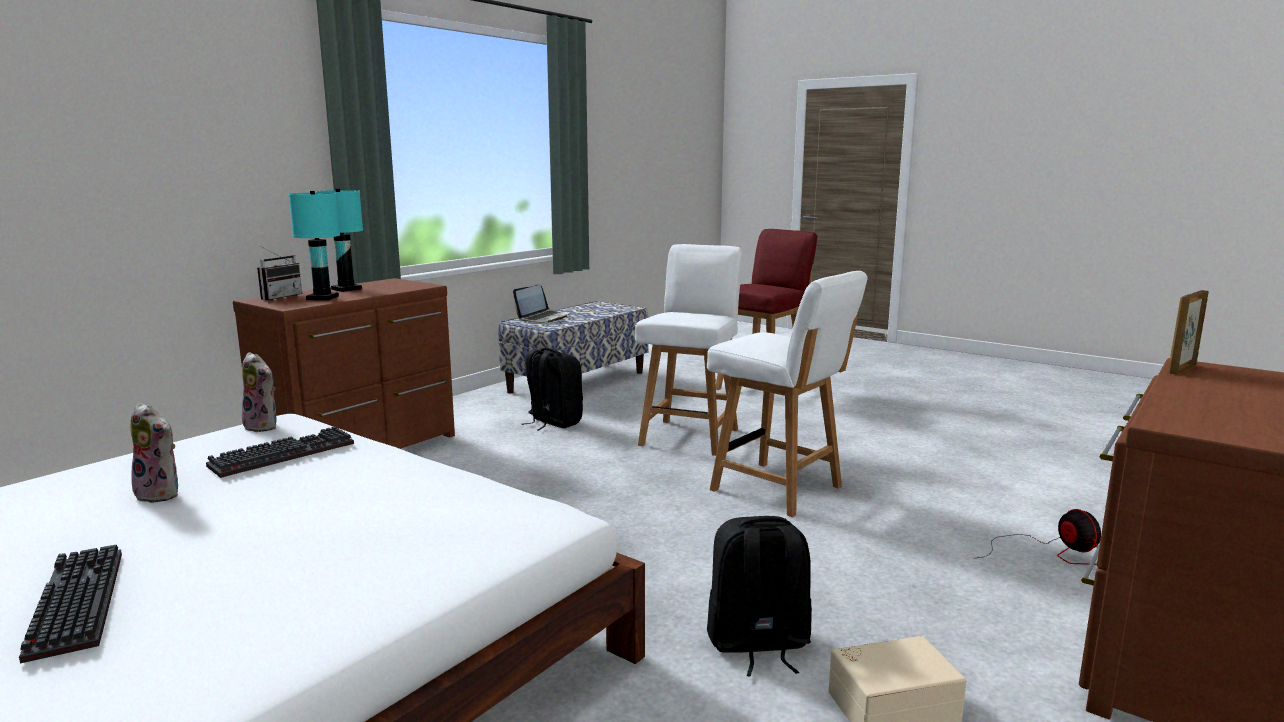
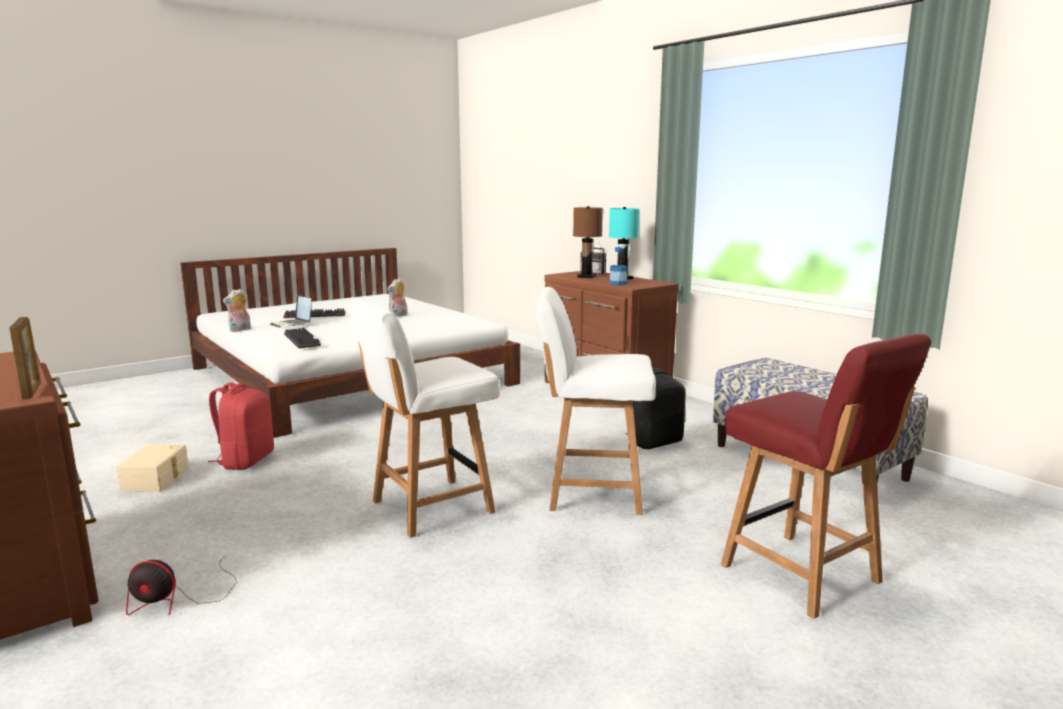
camera: 105 degrees right, 0 degrees up
keyboard [206,426,354,478] -> keyboard moved to [284,328,321,348]
plush toy [242,352,278,432] -> plush toy moved to [223,289,251,332]
turquoise table lamp [288,191,340,300] -> brown table lamp [573,206,603,278]
laptop [513,285,569,323] -> laptop moved to [270,294,312,327]
white chair [635,244,742,456] -> white chair turned 150 degrees clockwise [536,287,656,515]
black backpack [707,516,812,677] -> red backpack [208,382,274,470]
none -> bottle [610,247,627,285]

